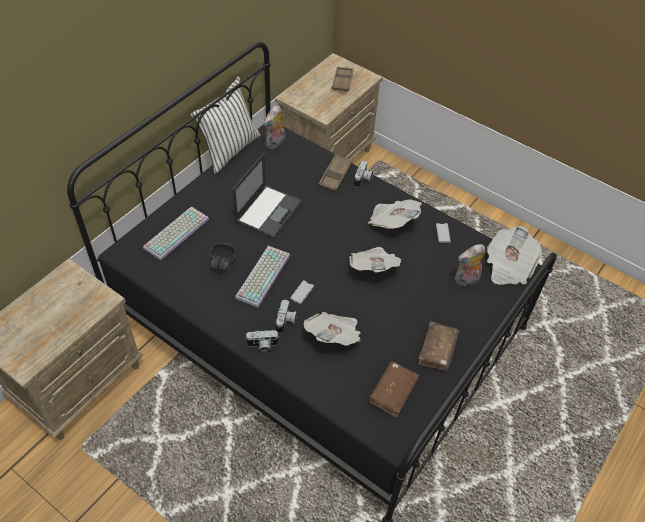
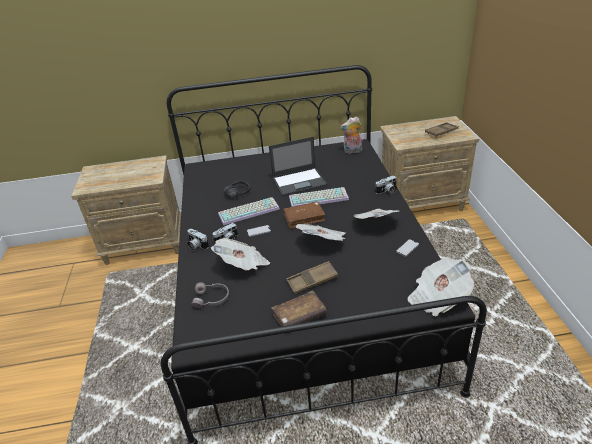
camera: 50 degrees right, 15 degrees down
keyboard [143,207,209,260] -> keyboard moved to [289,187,349,207]
white pillow [190,76,261,174] -> none
brown tray [318,154,353,192] -> brown tray moved to [286,261,338,294]
brown book [369,362,419,418] -> brown book moved to [284,201,325,229]
plush toy [455,244,485,286] -> none
none -> grey headphones [192,282,229,308]

